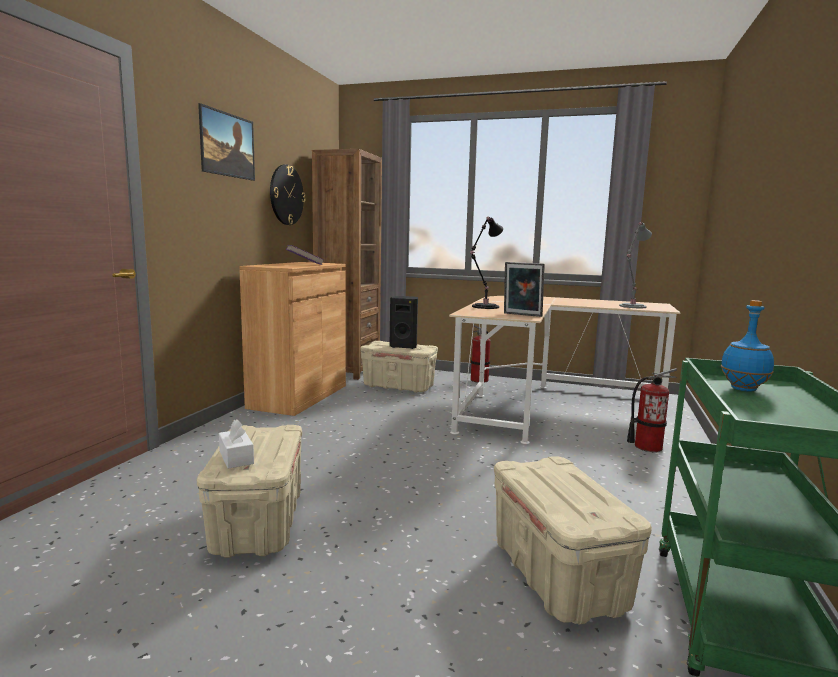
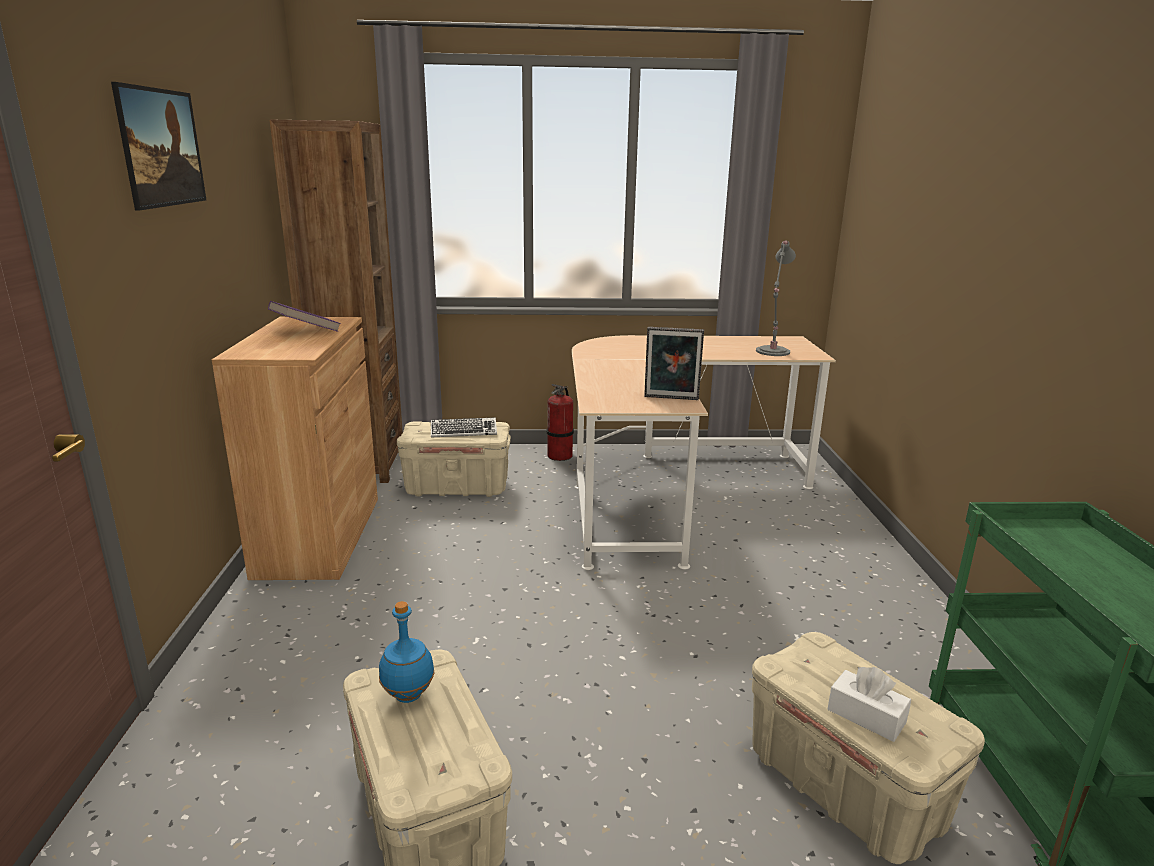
camera: 20 degrees left, 10 degrees up
white tissue box [219,420,254,469] -> white tissue box moved to [828,667,911,742]
wall clock [270,164,305,225] -> none
black speaker [390,296,418,349] -> keyboard [431,417,497,438]
black table lamp [470,217,503,309] -> none
fire extinguisher [627,368,677,452] -> none
blue bottle [721,300,774,392] -> blue bottle moved to [379,601,435,703]

